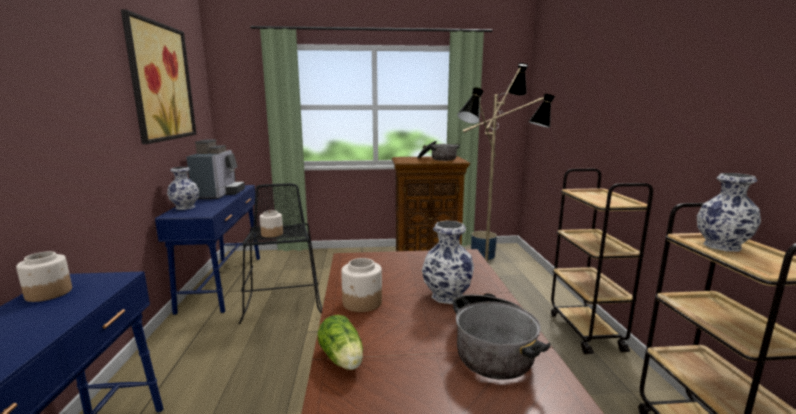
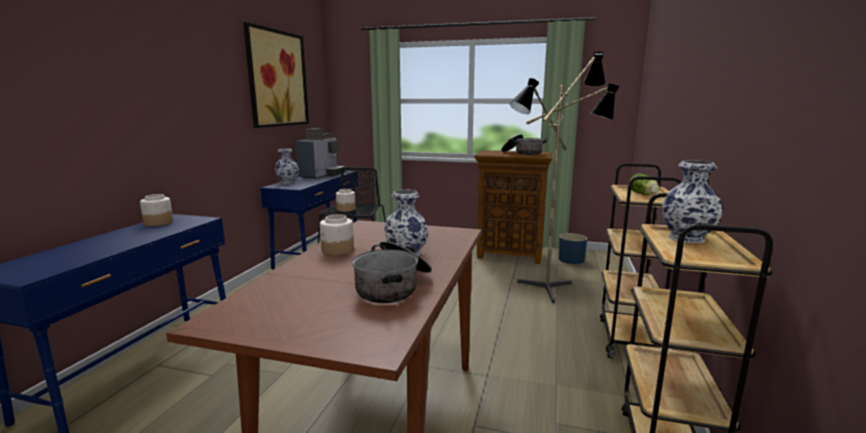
camera: 20 degrees right, 0 degrees up
lettuce [318,315,363,370] -> lettuce moved to [629,174,659,195]

